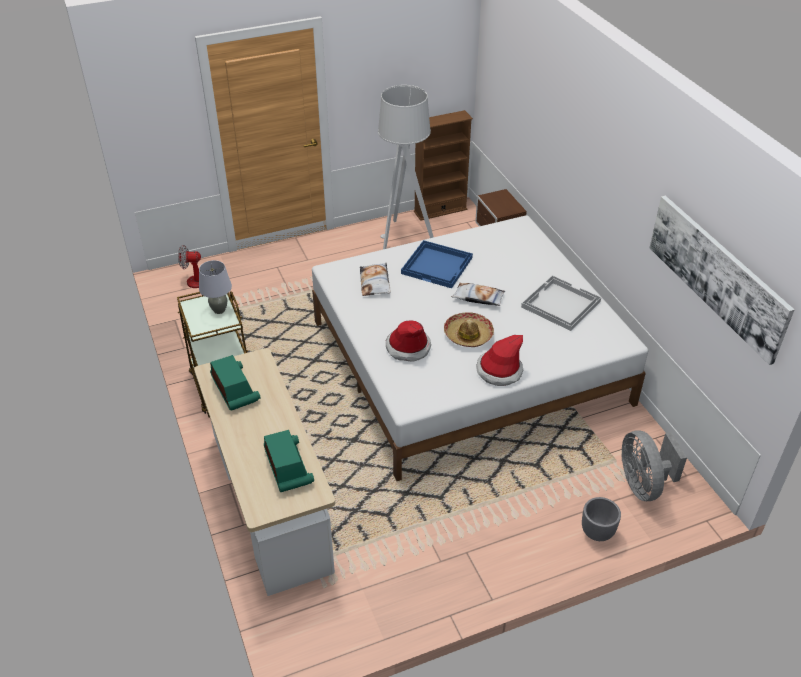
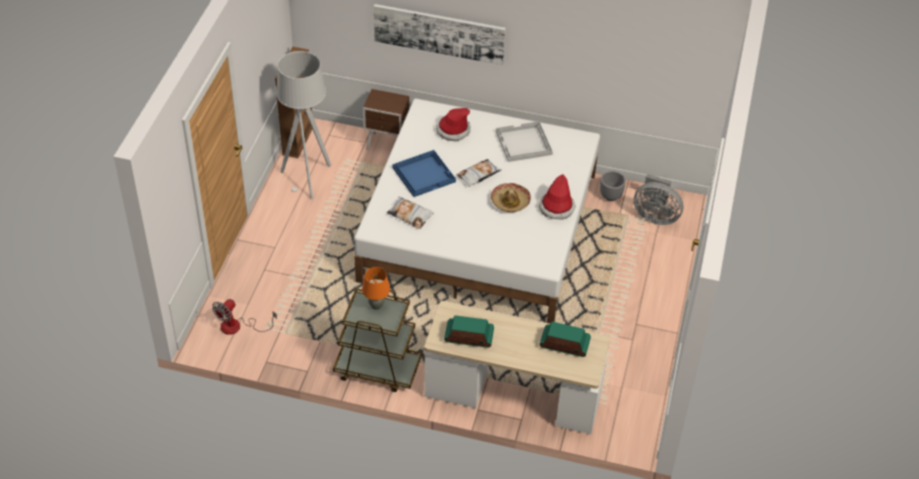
camera: 55 degrees left, 5 degrees up
grey table lamp [199,260,232,314] -> orange table lamp [362,267,390,310]
hat [386,320,431,362] -> hat moved to [436,108,471,141]
grey planter [582,497,621,541] -> grey planter moved to [600,171,626,201]
picture [650,196,795,365] -> picture moved to [374,4,506,65]

